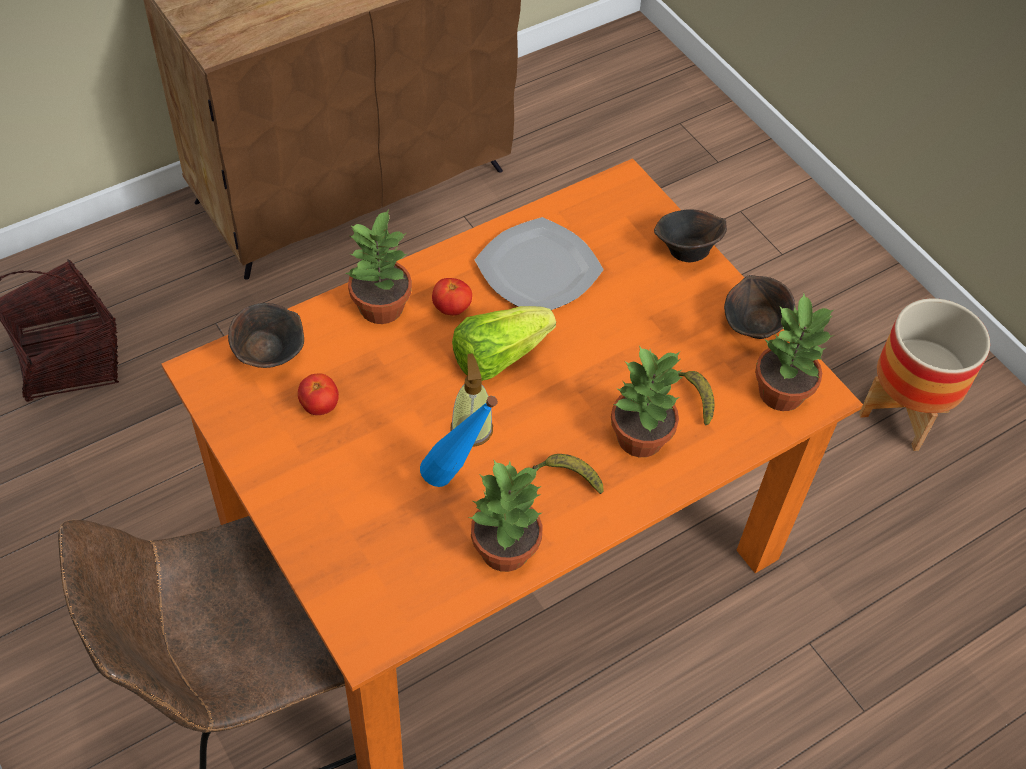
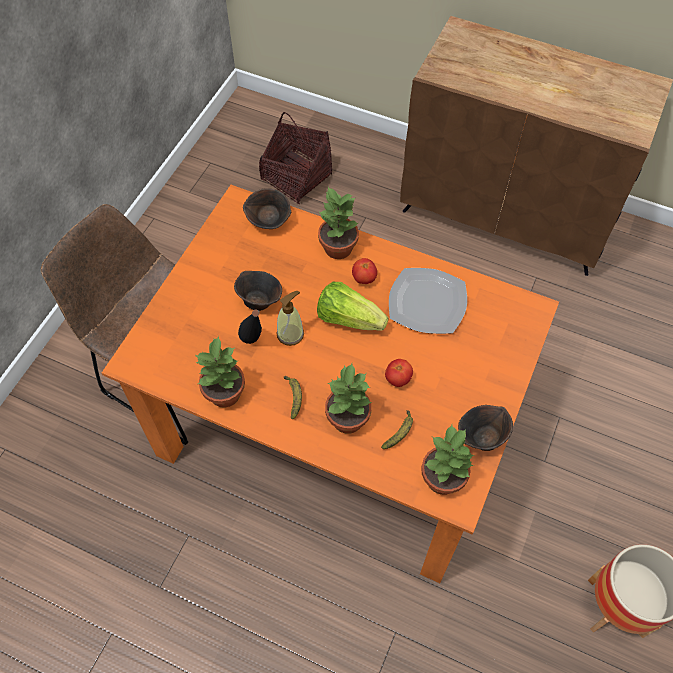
camera: 60 degrees right, 5 degrees up
tomato [298,373,339,415] -> tomato moved to [385,359,413,387]
blue bottle [420,396,498,487] -> black bottle [238,309,262,344]
brown bowl [654,209,727,262] -> brown bowl moved to [234,271,282,311]

